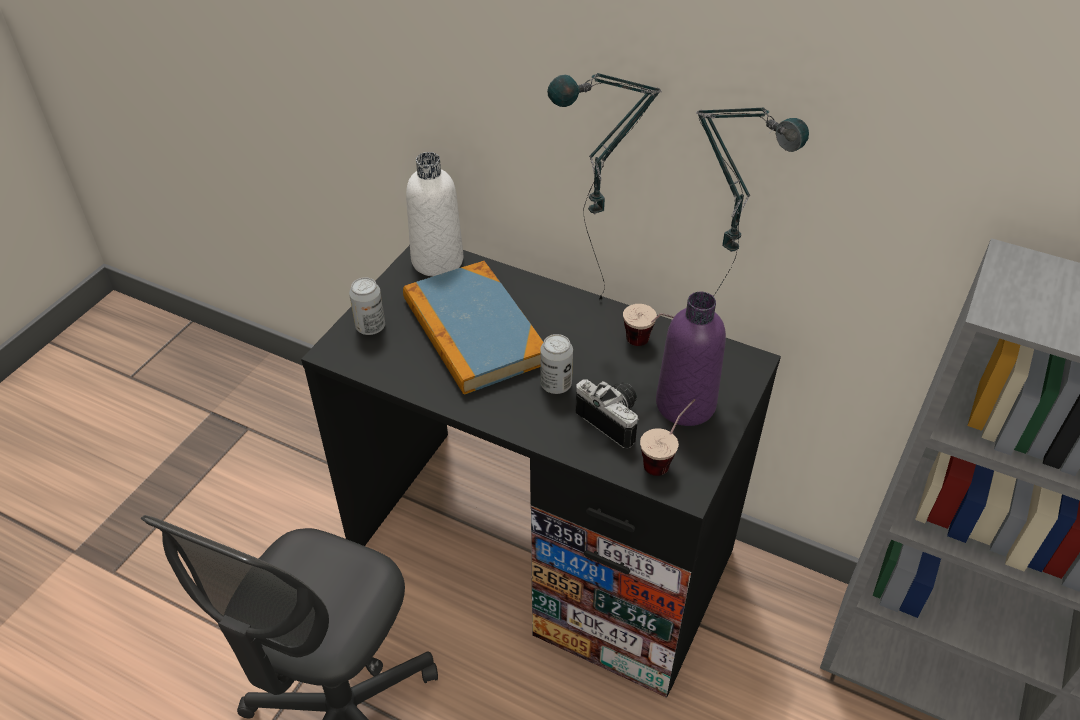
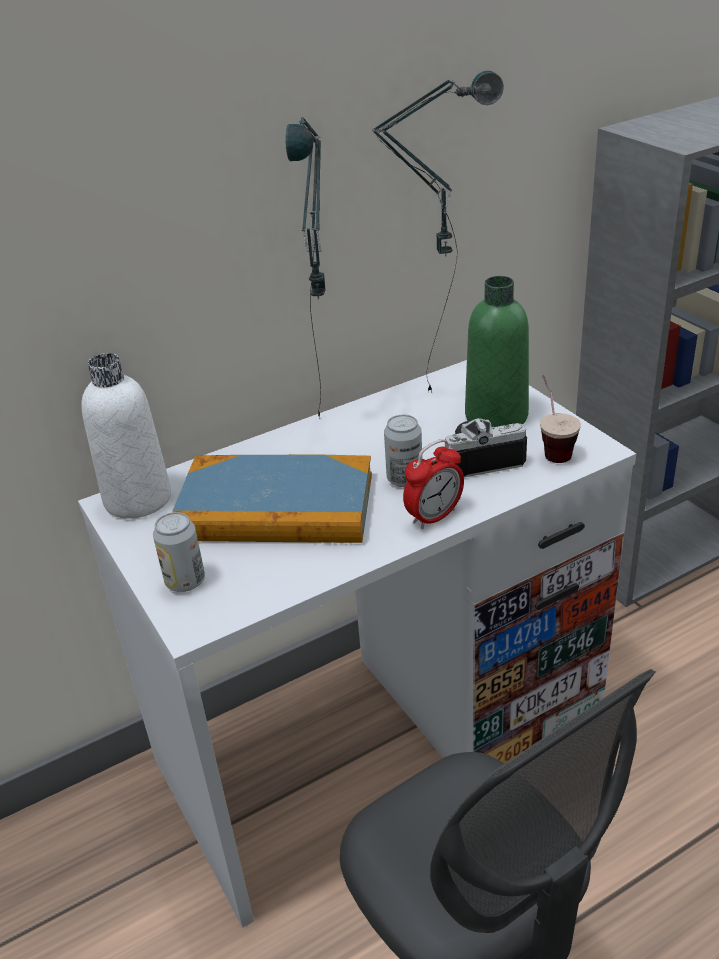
camera: 55 degrees left, 10 degrees down
black desk [301,245,781,698] -> white desk [78,360,636,928]
cup [623,304,675,346] -> none
purple bottle [656,292,726,426] -> green bottle [465,276,529,427]
none -> alarm clock [403,439,464,529]

